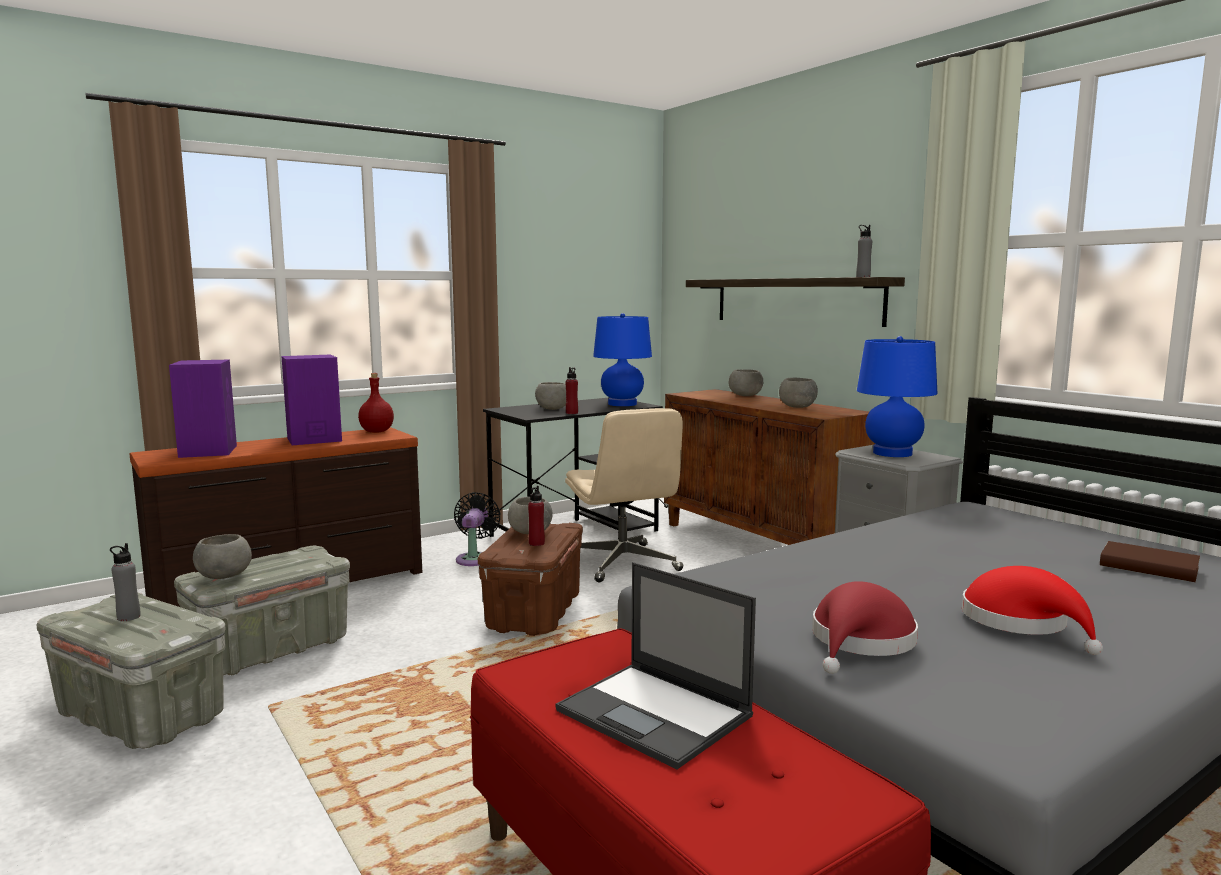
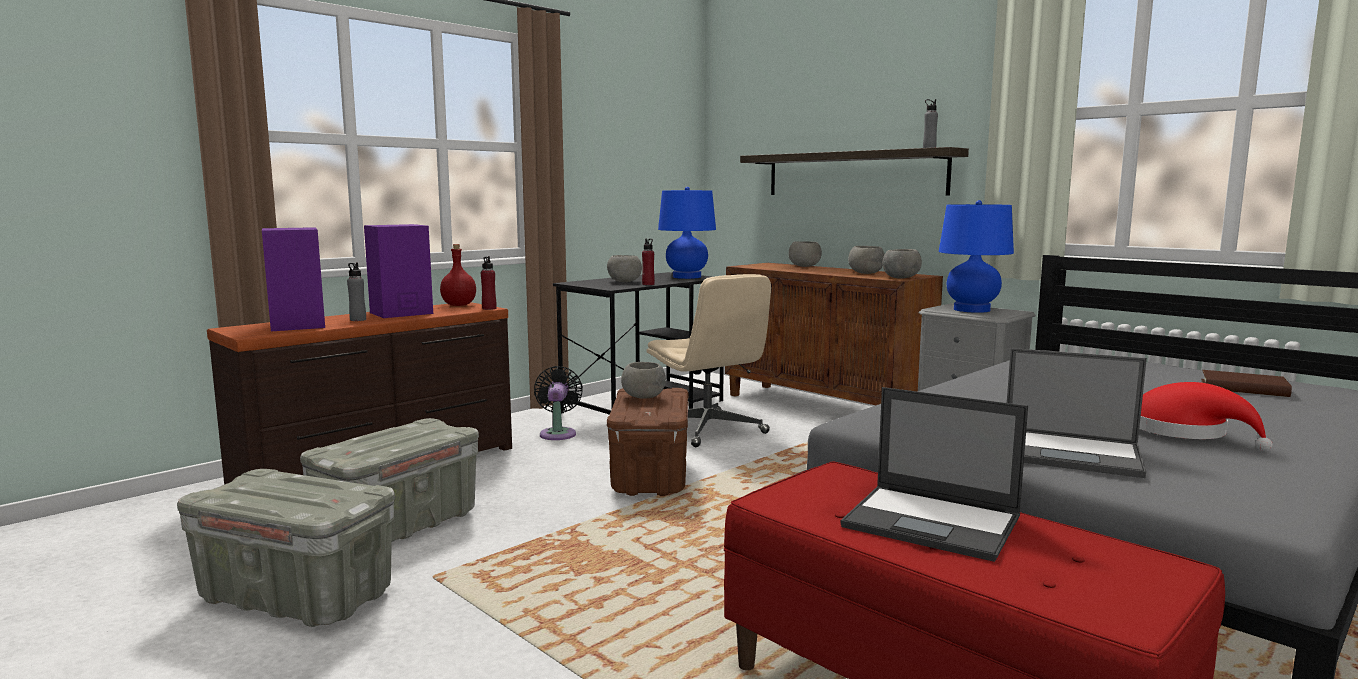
camera: 10 degrees left, 0 degrees up
grey bottle [110,543,141,621] -> grey bottle moved to [347,262,366,321]
grey bowl [193,534,252,579] -> grey bowl moved to [882,249,922,279]
red bottle [528,486,545,546] -> red bottle moved to [481,256,497,310]
red hat [812,581,918,674] -> laptop [1007,348,1147,478]

